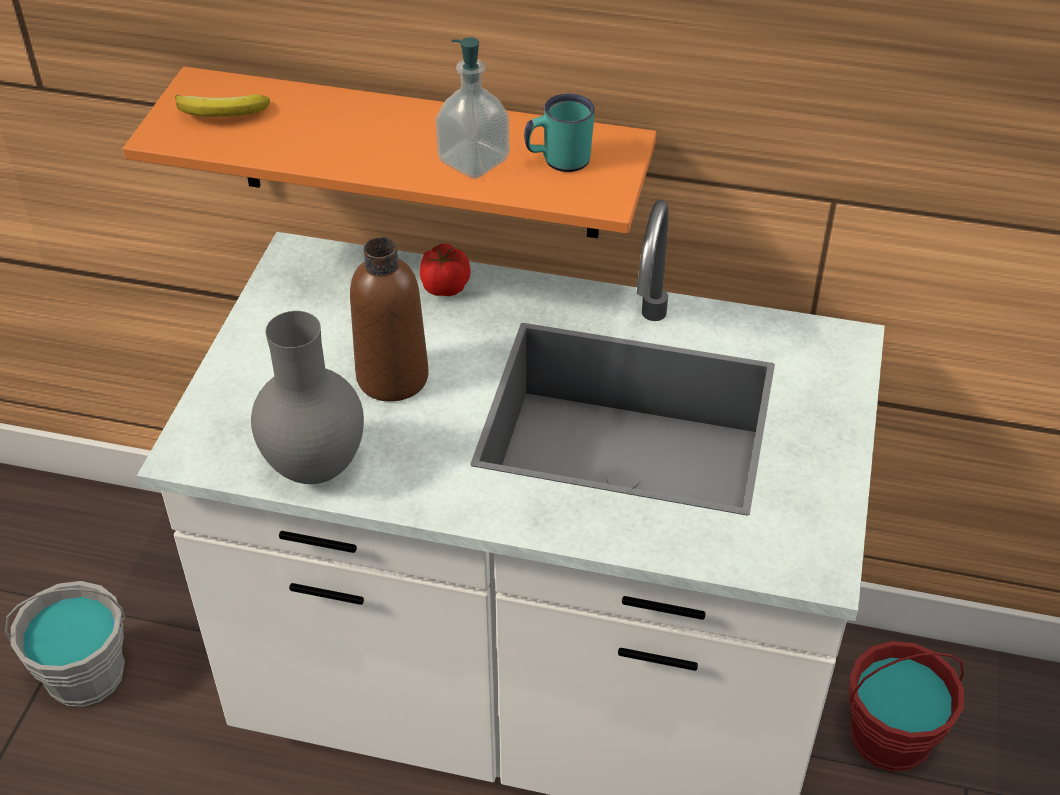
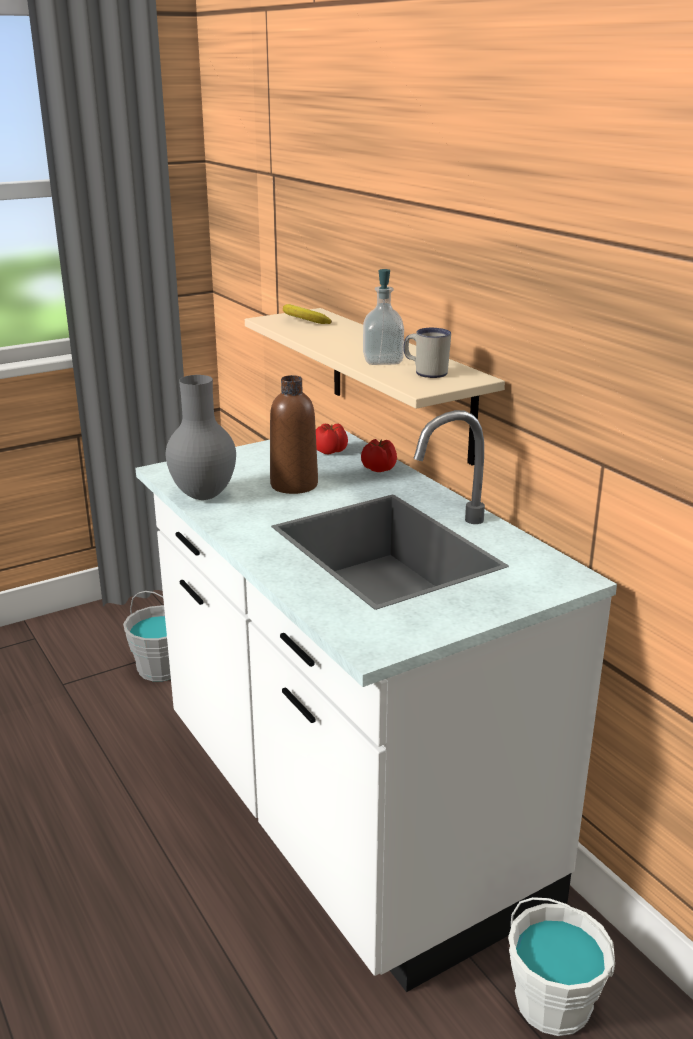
camera: 45 degrees right, 20 degrees down
orange shelf [123,66,657,238] -> beige shelf [245,308,505,466]
turquoise mug [524,93,595,172] -> white mug [404,328,451,378]
red bucket [849,641,964,772] -> white bucket [508,897,615,1036]
none -> tomato [316,424,348,455]

